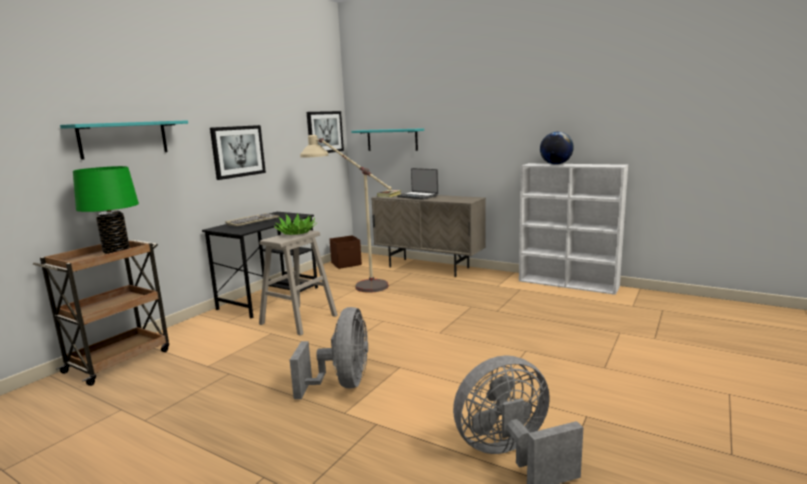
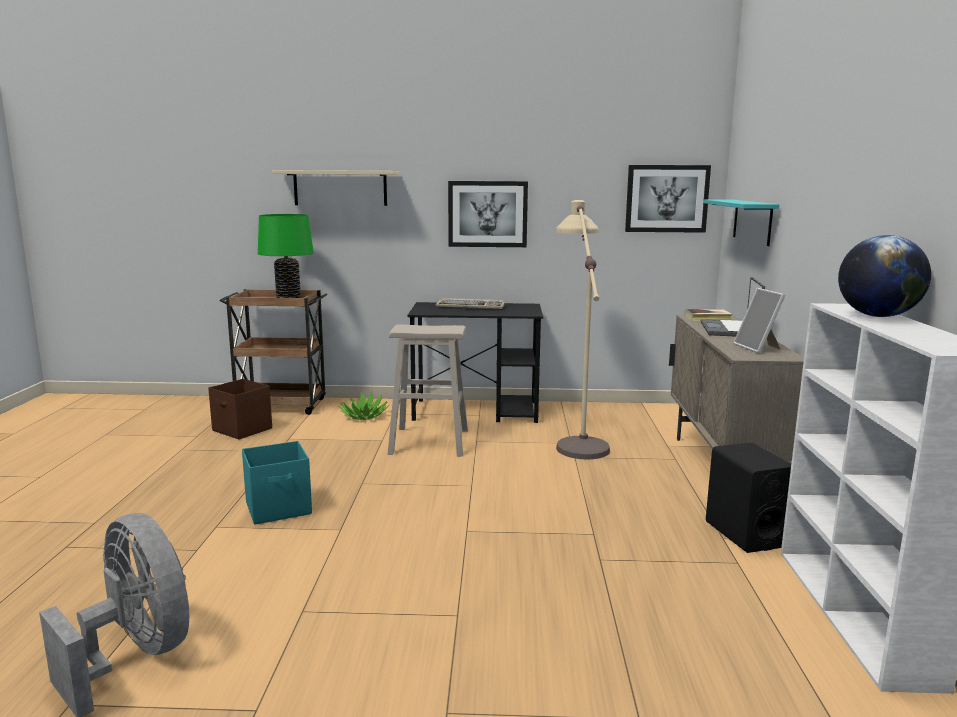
camera: 60 degrees right, 0 degrees up
turquoise shelf [60,120,188,160] -> beige shelf [272,170,399,206]
potted plant [273,213,317,235] -> potted plant moved to [338,391,388,420]
grey fan [290,307,368,399] -> turquoise storage box [242,441,312,525]
brown storage box [330,235,362,269] -> brown storage box moved to [208,379,272,439]
none -> black speaker [706,443,791,553]
none -> picture frame [733,288,786,354]

